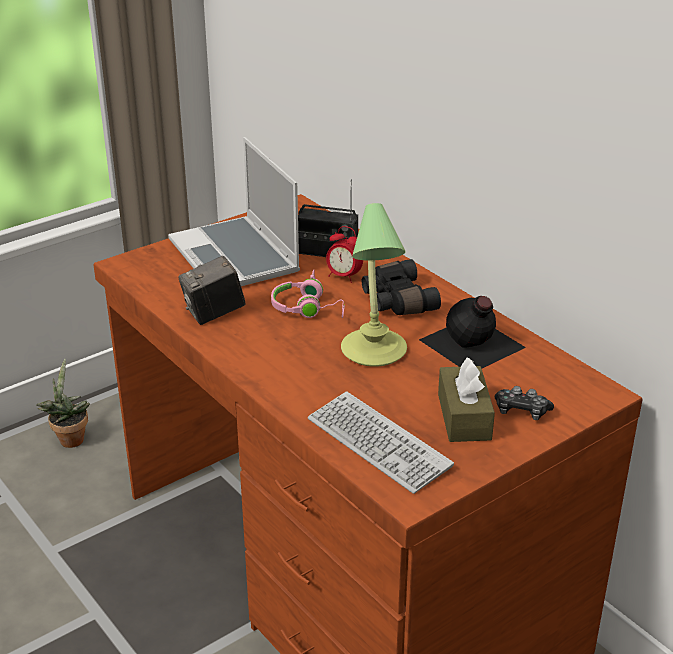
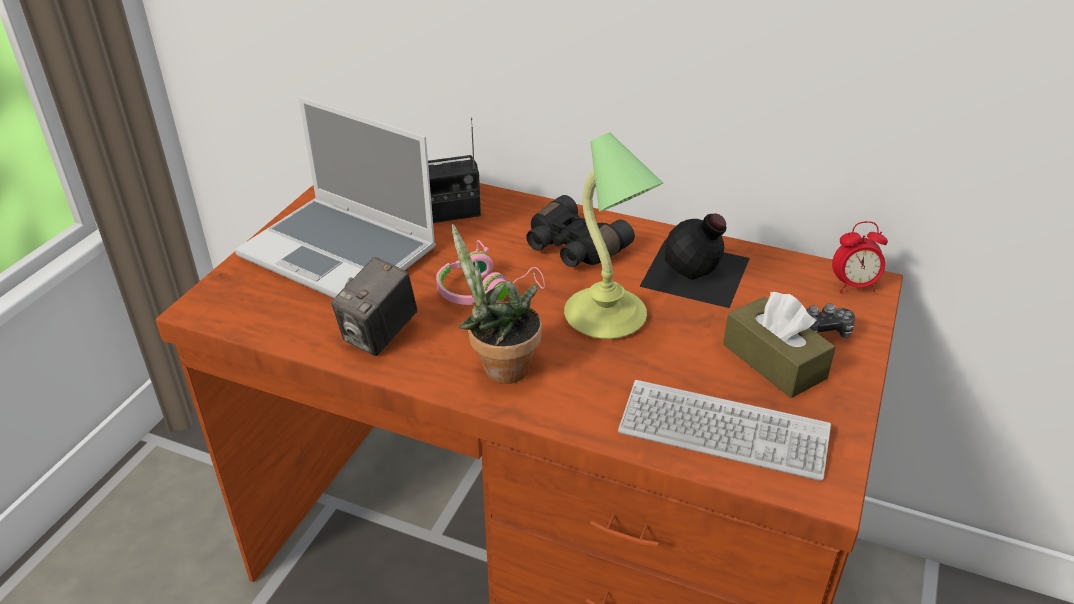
camera: 30 degrees left, 5 degrees up
potted plant [36,359,90,448] -> potted plant moved to [452,224,542,384]
alarm clock [326,226,363,283] -> alarm clock moved to [832,221,888,292]

